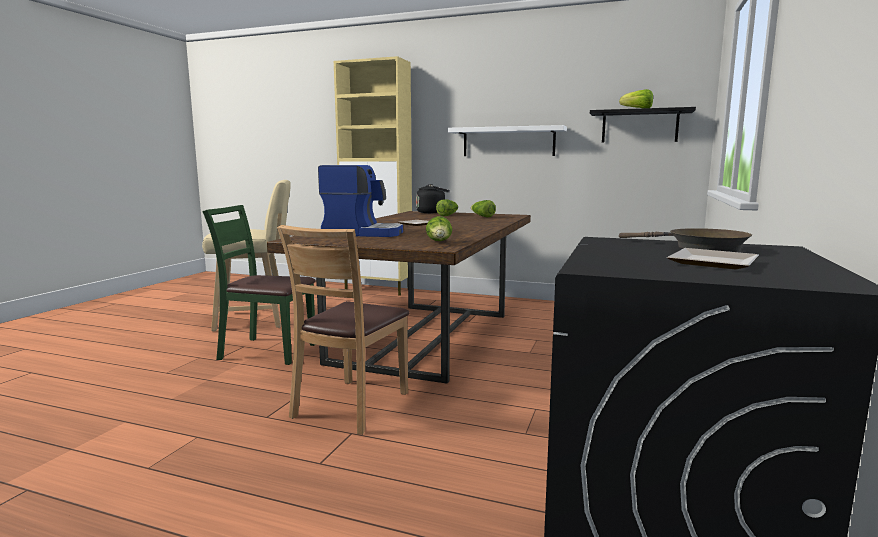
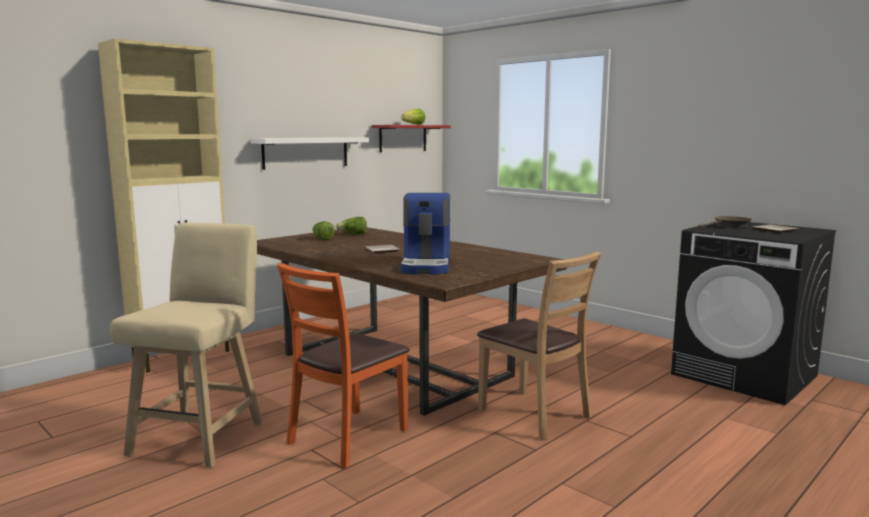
camera: 65 degrees left, 0 degrees up
green chair [202,205,315,365] -> orange chair [277,263,410,468]
coffee machine [318,165,403,237] -> coffee machine turned 150 degrees clockwise [401,193,450,275]
black kettle [416,184,450,213] -> none
lettuce [426,216,452,241] -> none
black shelf [590,107,696,143] -> red shelf [372,125,451,152]

